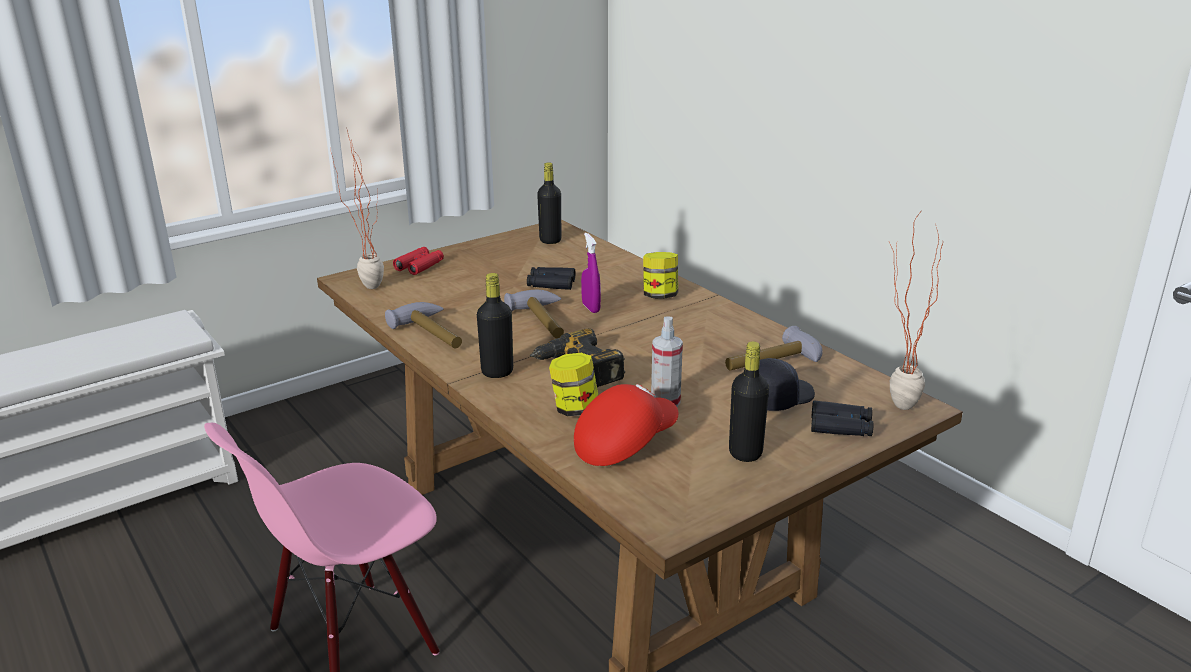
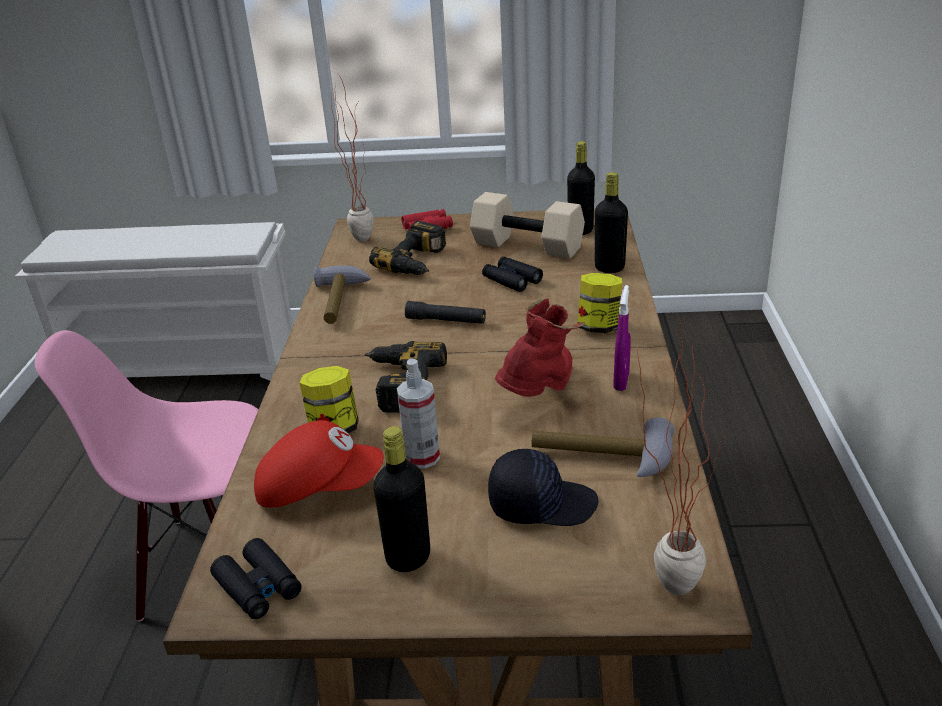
camera: 40 degrees right, 5 degrees up
black bottle [477,273,513,378] -> black bottle moved to [595,172,628,273]
hammer [504,290,564,338] -> black flashlight [405,301,486,324]
purple spray bottle [581,233,601,313] -> purple spray bottle moved to [613,285,631,391]
black binoculars [811,400,874,436] -> black binoculars moved to [210,538,302,619]
none -> power drill [369,221,446,275]
none -> beige dumbbell [470,192,585,258]
none -> red boot [495,298,585,397]

